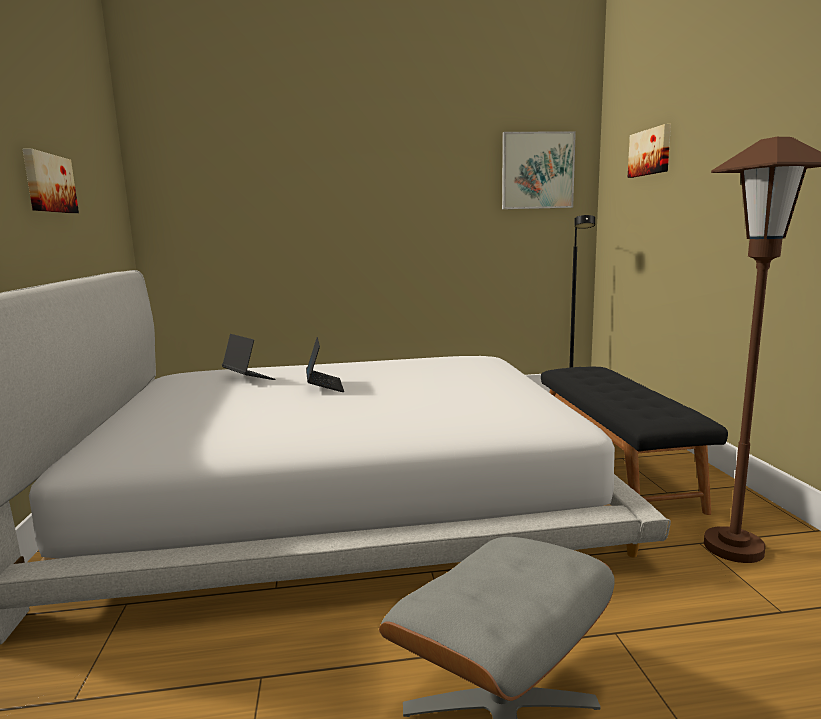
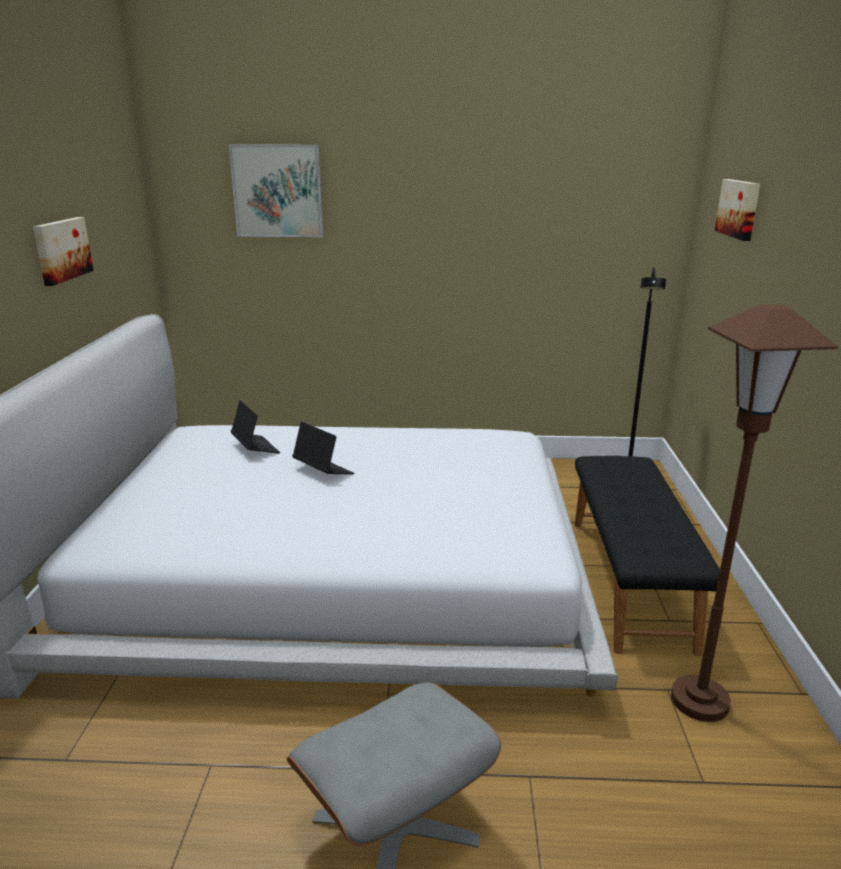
camera: 10 degrees right, 10 degrees up
laptop [306,337,344,392] -> laptop turned 45 degrees counterclockwise [292,422,355,474]
picture [502,131,576,209] -> picture moved to [229,145,323,237]

